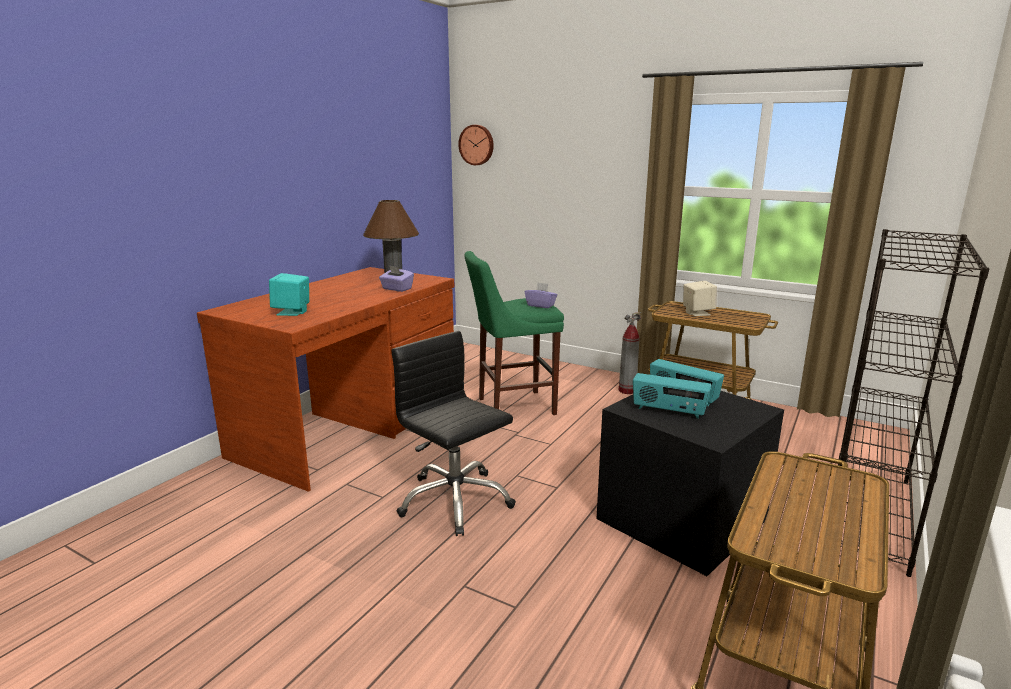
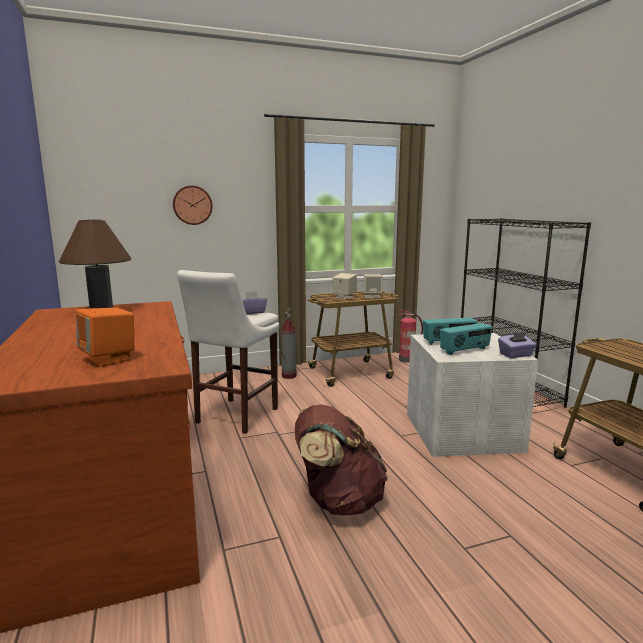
camera: 50 degrees left, 5 degrees down
turquoise speaker [269,273,309,316] -> orange speaker [76,308,134,367]
purple tissue box [379,265,414,292] -> purple tissue box moved to [498,332,537,358]
black office chair [392,331,516,536] -> brown backpack [295,404,388,516]
wall clock [458,125,494,165] -> wall clock moved to [173,185,213,225]
green stool [464,251,564,415] -> white stool [177,270,279,434]
black storage box [596,391,784,576] -> white storage box [407,333,538,457]
none -> beige speaker [364,274,383,298]
none -> fire extinguisher [399,310,423,363]

